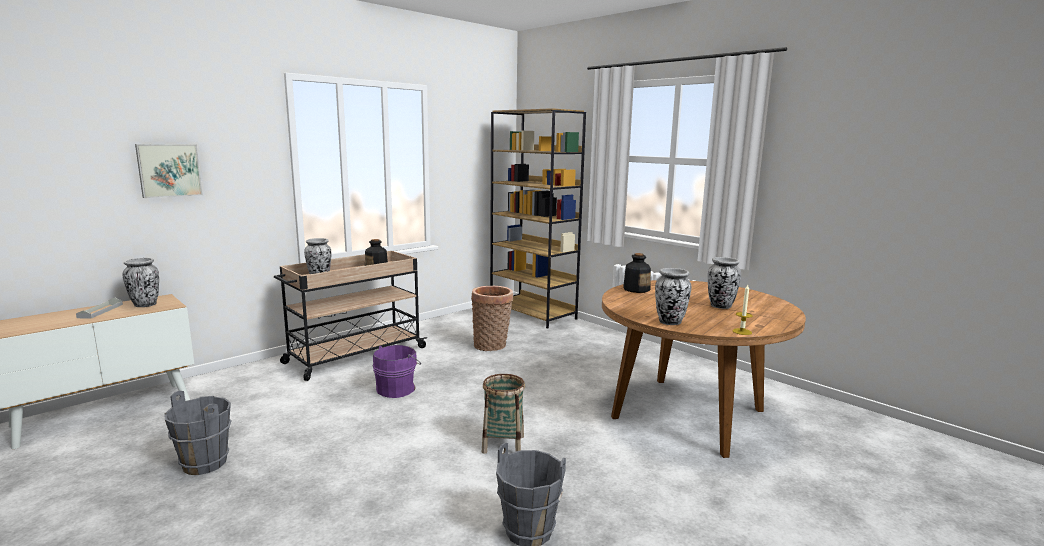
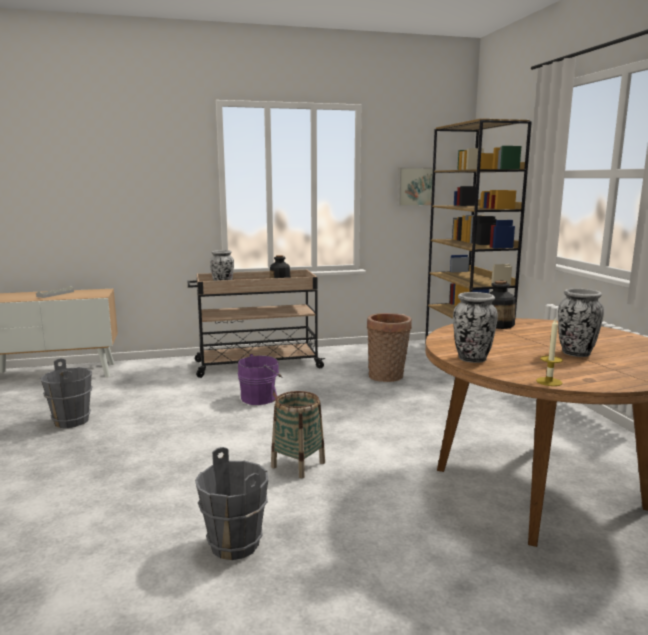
camera: 30 degrees right, 0 degrees up
vase [122,258,159,307] -> none
picture [135,144,203,198] -> picture moved to [397,167,436,206]

